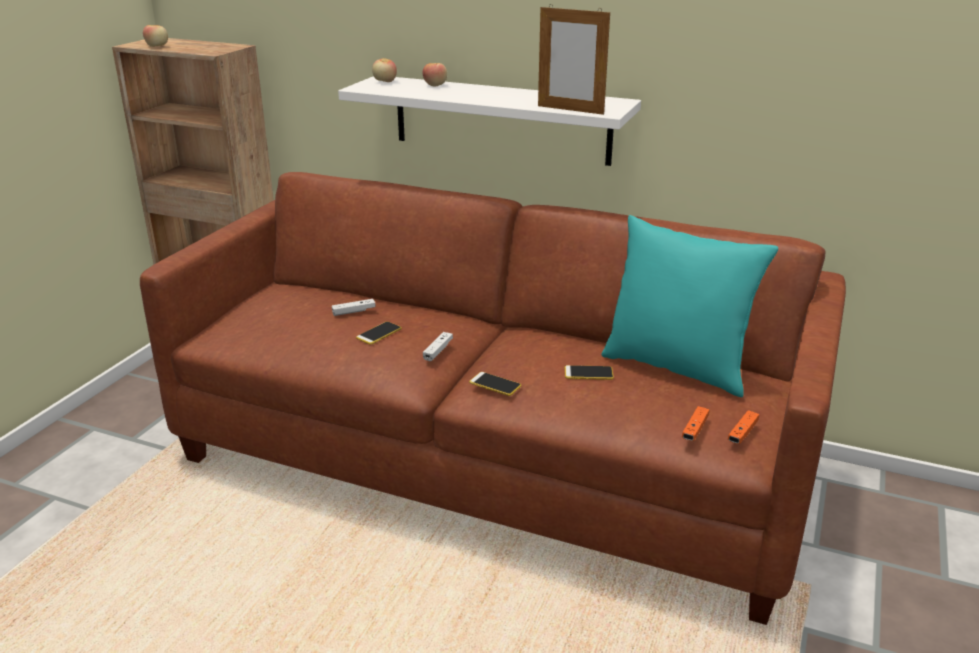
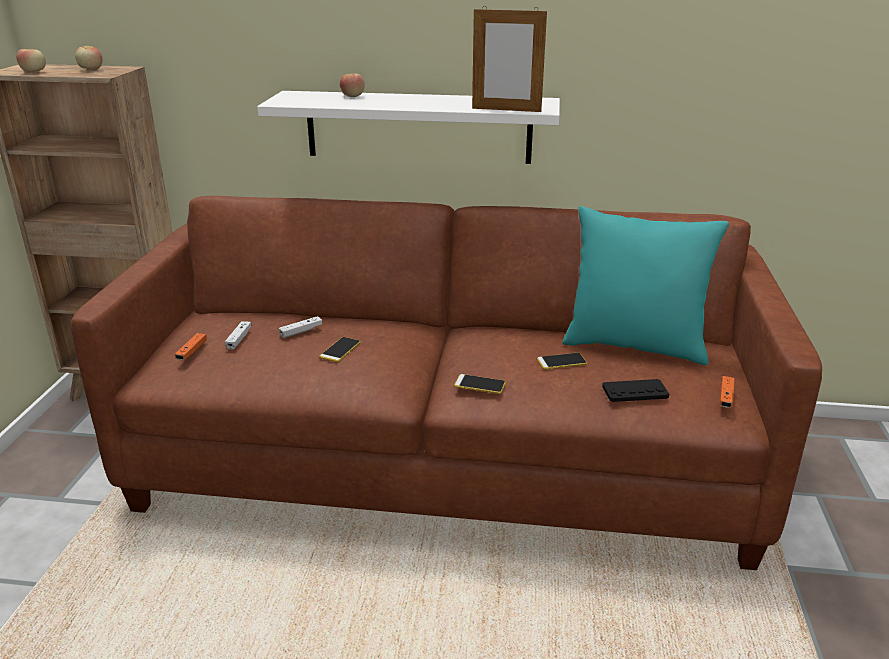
camera: 15 degrees left, 0 degrees up
apple [372,58,397,82] -> apple moved to [75,46,103,70]
white game controller [423,332,453,361] -> white game controller moved to [225,321,252,350]
orange game controller [682,406,710,441] -> orange game controller moved to [175,333,207,360]
none -> black game controller [602,379,669,402]

